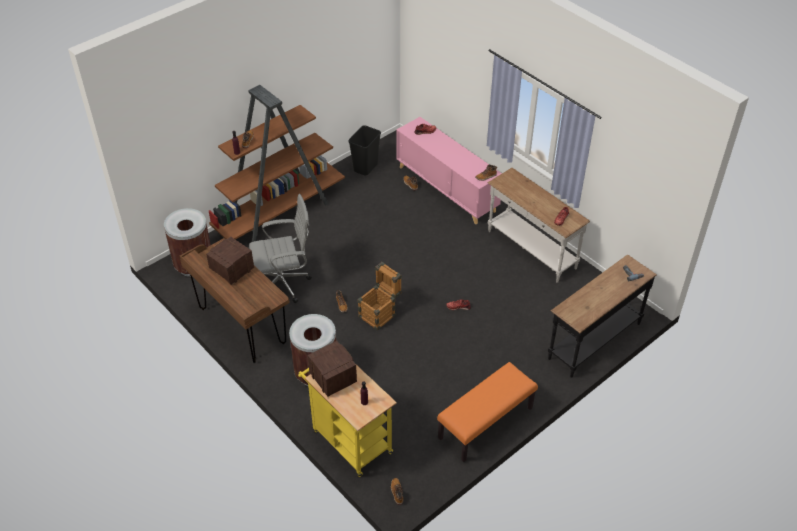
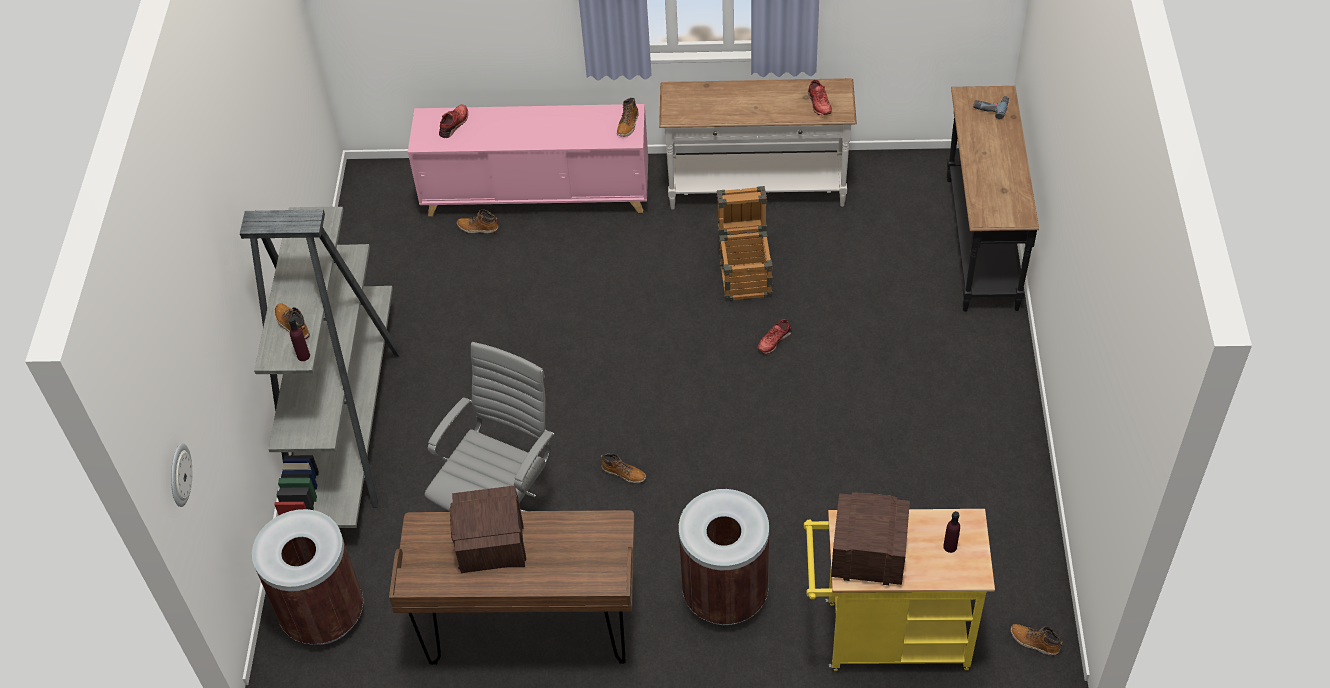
camera: 45 degrees left, 5 degrees up
brown bookcase [209,85,345,242] -> grey bookcase [240,207,400,528]
black trash can [348,125,381,176] -> none
crate [358,262,402,331] -> crate moved to [717,186,773,301]
orange bench [437,362,538,462] -> none
none -> wall clock [171,443,192,507]

